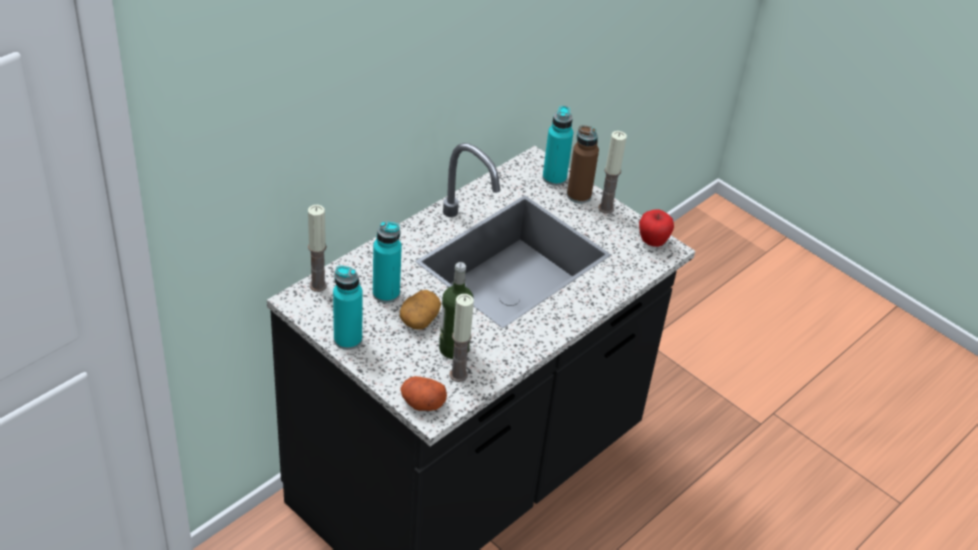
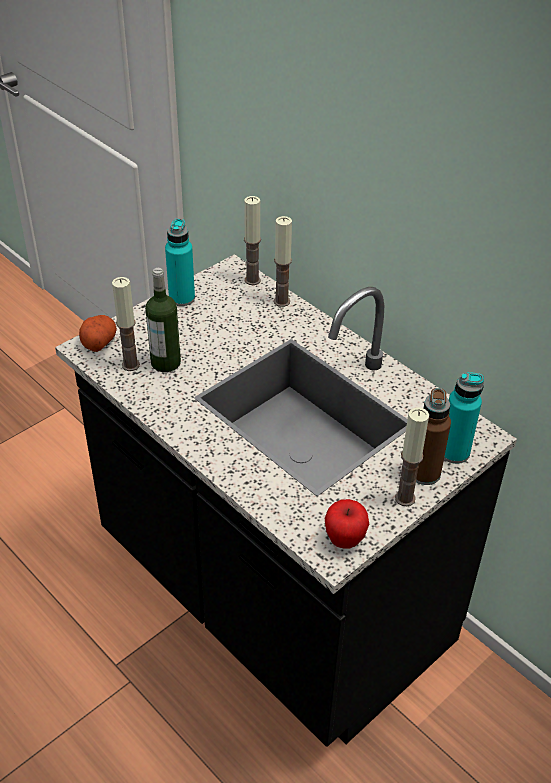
camera: 95 degrees right, 0 degrees up
turquoise bottle [373,221,402,303] -> none
potato [400,290,441,330] -> none
none -> candle [274,216,292,307]

